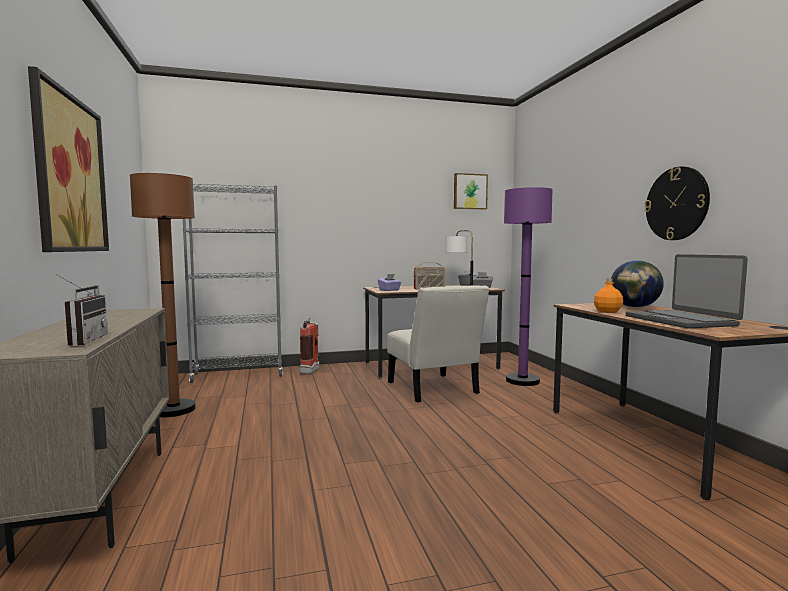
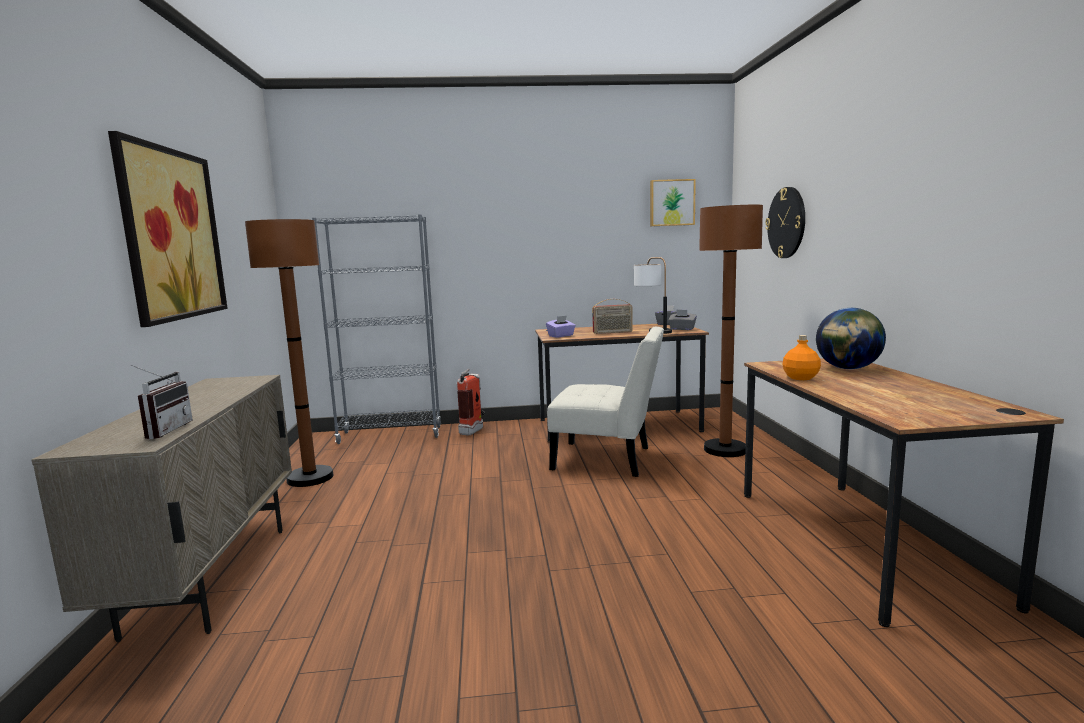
camera: 10 degrees right, 5 degrees up
white chair [387,285,490,402] -> white chair turned 60 degrees counterclockwise [547,327,664,477]
purple floor lamp [504,187,553,386] -> brown floor lamp [699,205,763,457]
laptop [626,254,748,329] -> none
wall clock [644,166,710,240] -> wall clock moved to [765,187,805,258]

